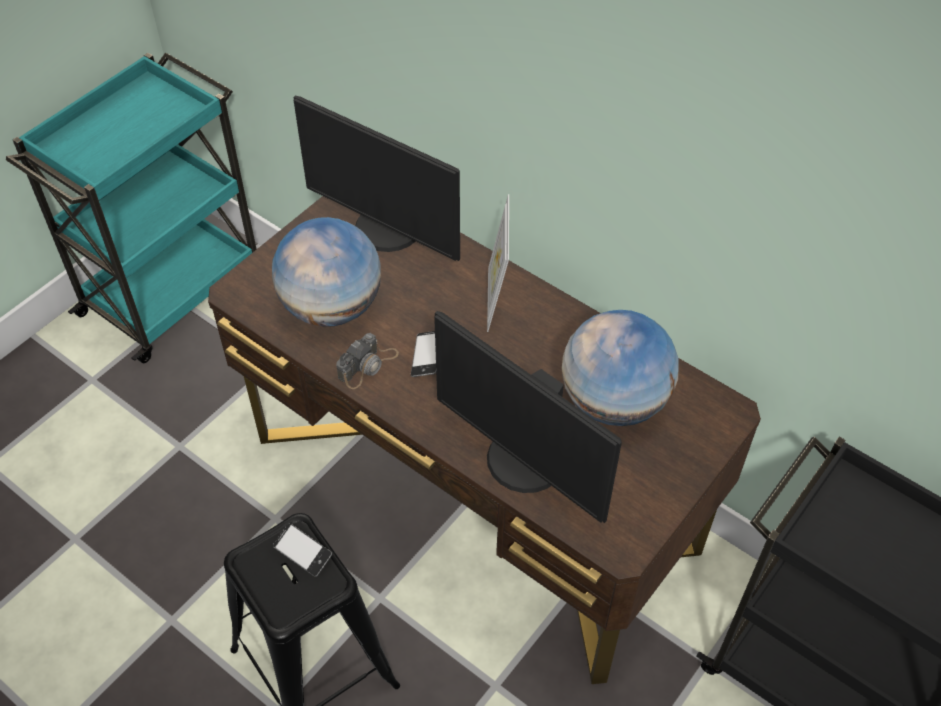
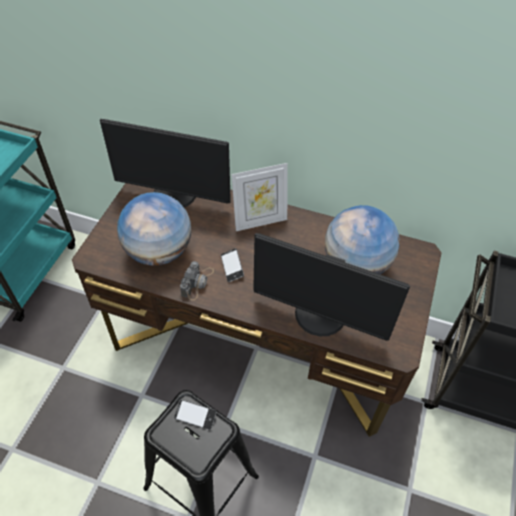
camera: 20 degrees left, 0 degrees up
picture frame [487,194,509,332] -> picture frame turned 90 degrees counterclockwise [231,163,288,231]

